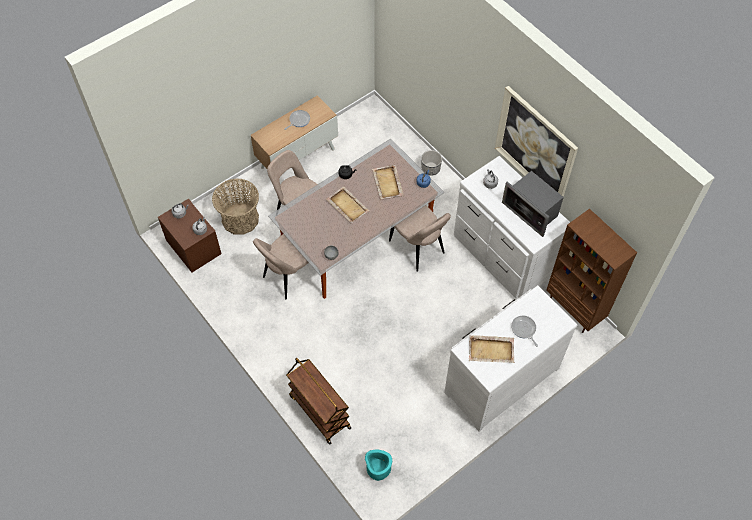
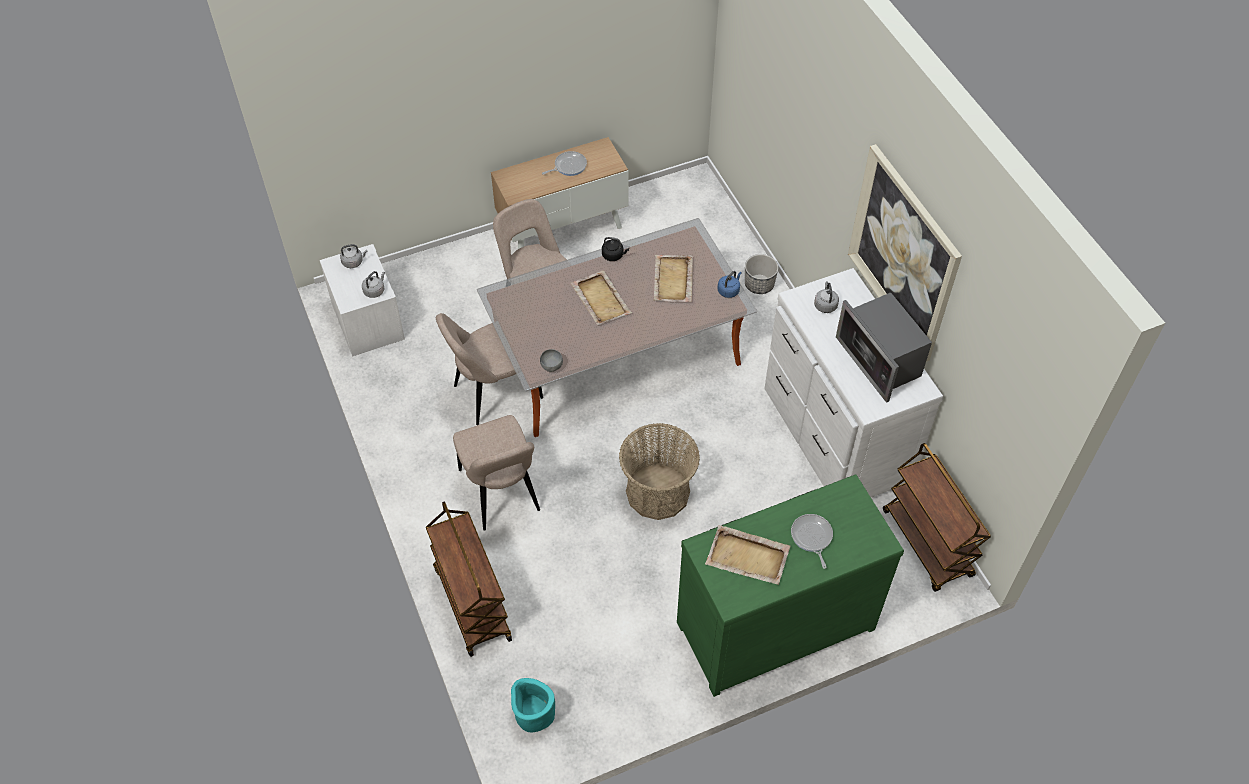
camera: 15 degrees right, 5 degrees down
brown nightstand [158,199,221,272] -> white nightstand [320,244,405,356]
basket [212,179,259,235] -> basket moved to [619,423,700,520]
beige chair [389,206,451,272] -> beige chair moved to [453,415,540,531]
white dresser [444,285,577,432] -> green dresser [677,474,904,697]
brown bookcase [546,209,637,333] -> brown cart [883,443,991,592]

